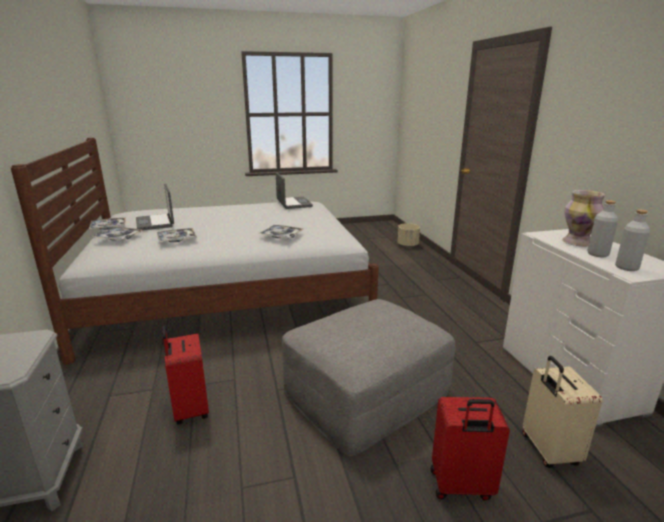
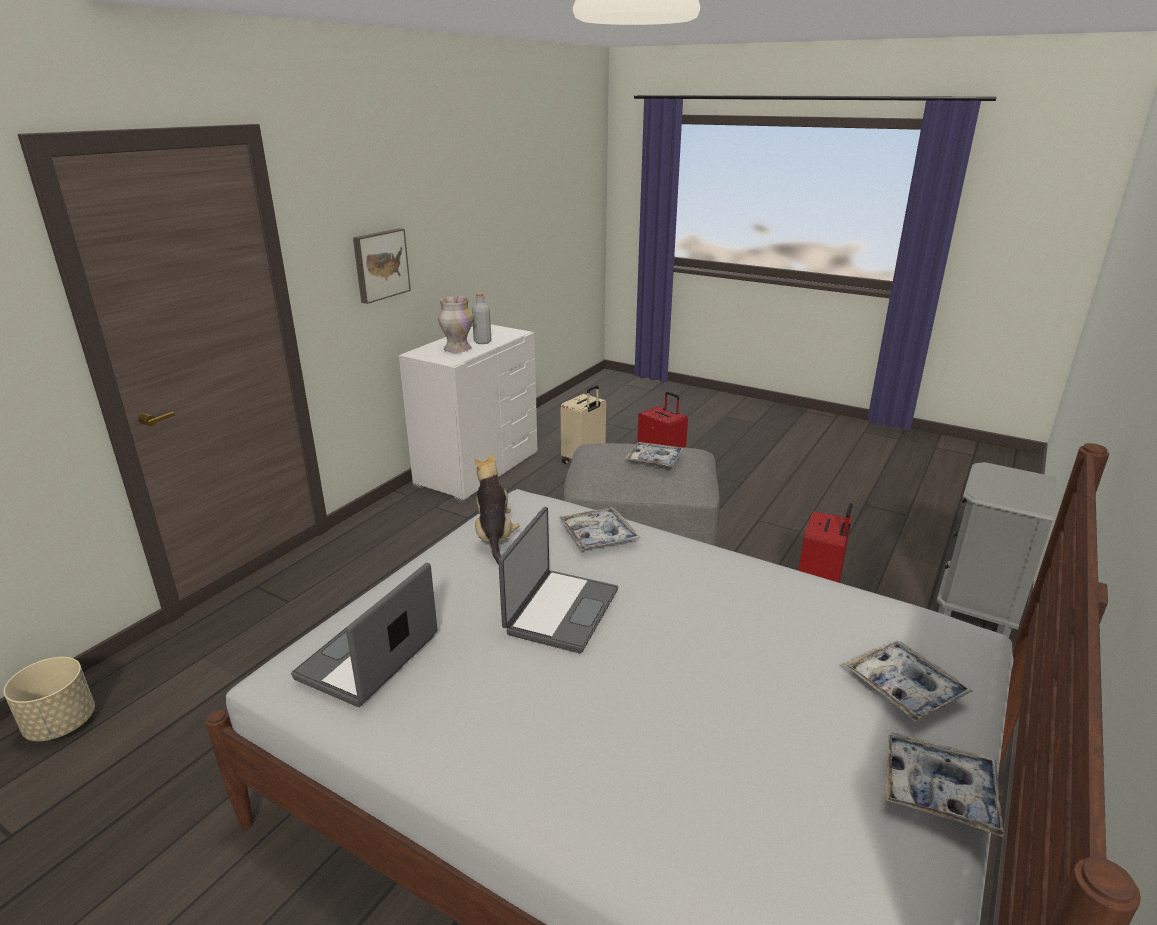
camera: 135 degrees left, 5 degrees up
laptop [136,184,174,230] -> laptop moved to [498,507,618,653]
tray [157,228,197,242] -> tray moved to [625,442,684,467]
grey bottle [615,209,650,271] -> none
none -> picture [353,228,411,304]
none -> plush toy [474,453,520,564]

